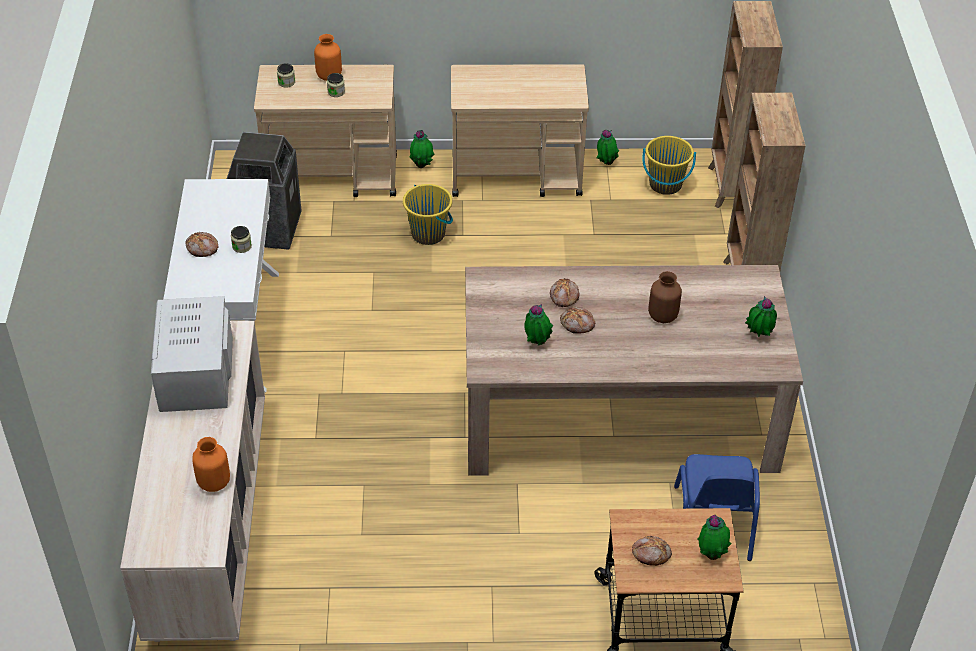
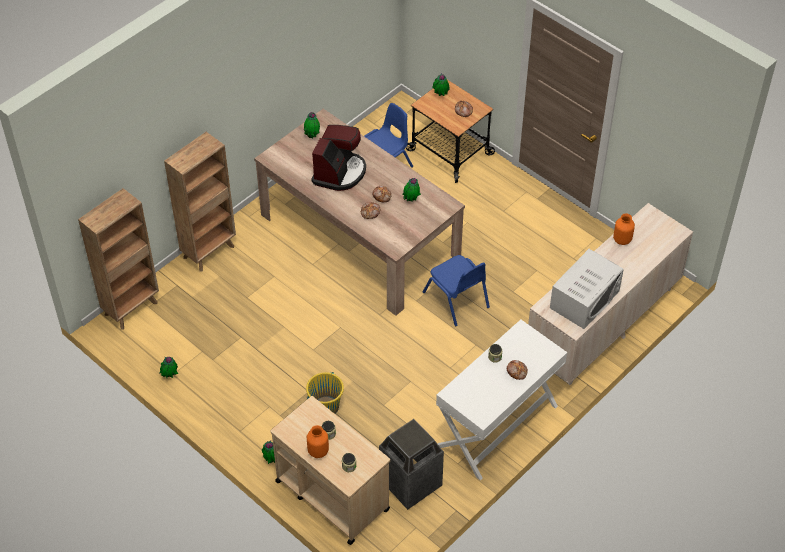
camera: 135 degrees left, 5 degrees up
beige cart [451,64,589,197] -> none
yellow bucket [642,136,696,195] -> none
brown vase [648,271,682,323] -> coffee machine [311,125,366,191]
none -> blue chair [423,255,490,326]

